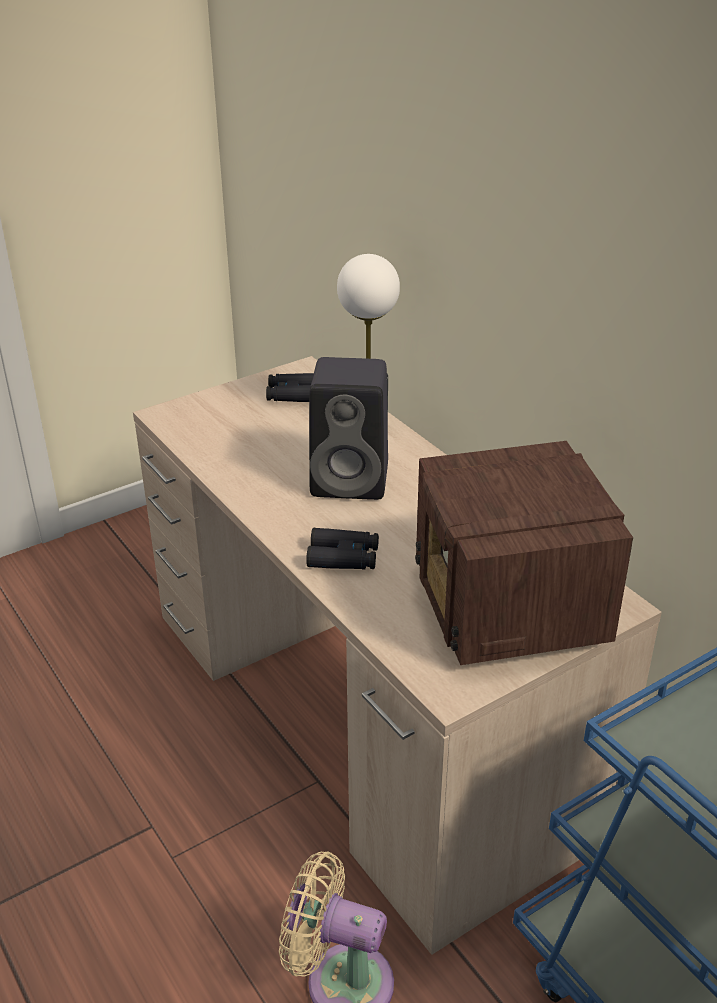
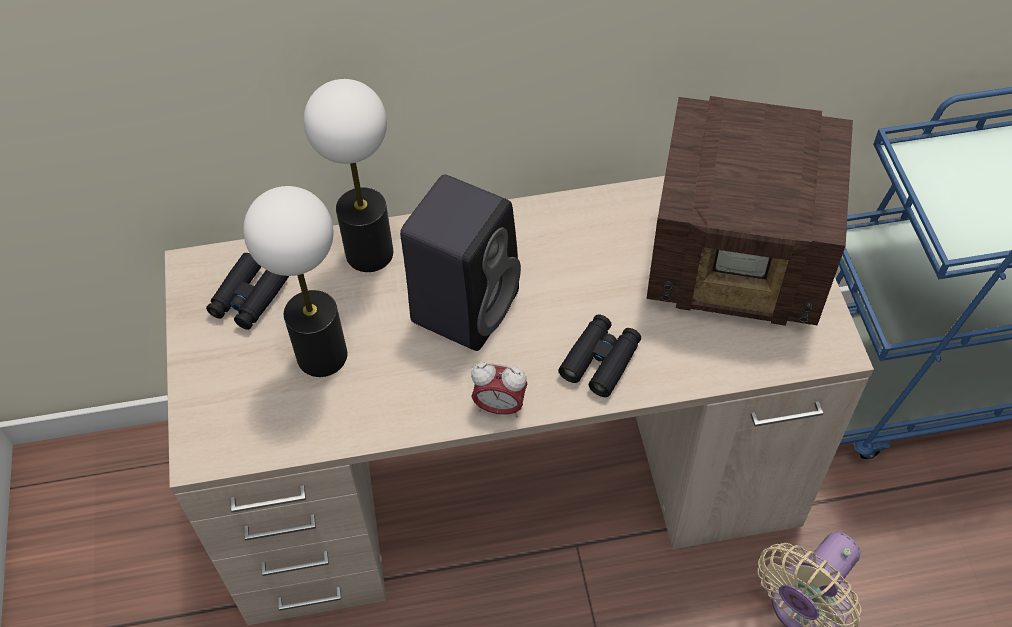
camera: 65 degrees left, 20 degrees up
none -> table lamp [243,186,347,377]
none -> alarm clock [471,362,527,417]

